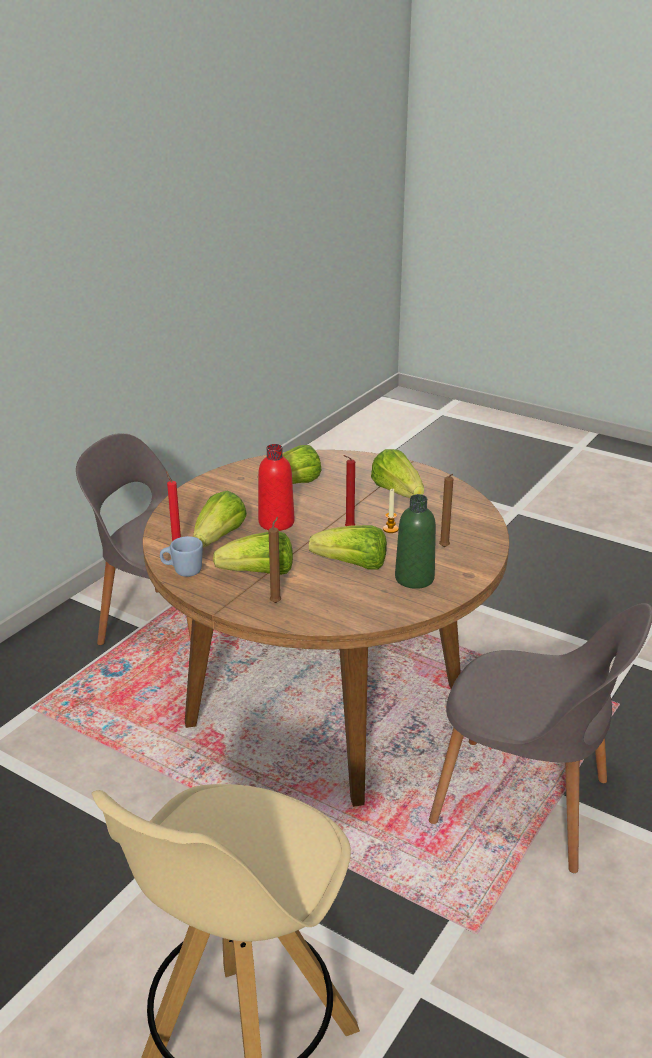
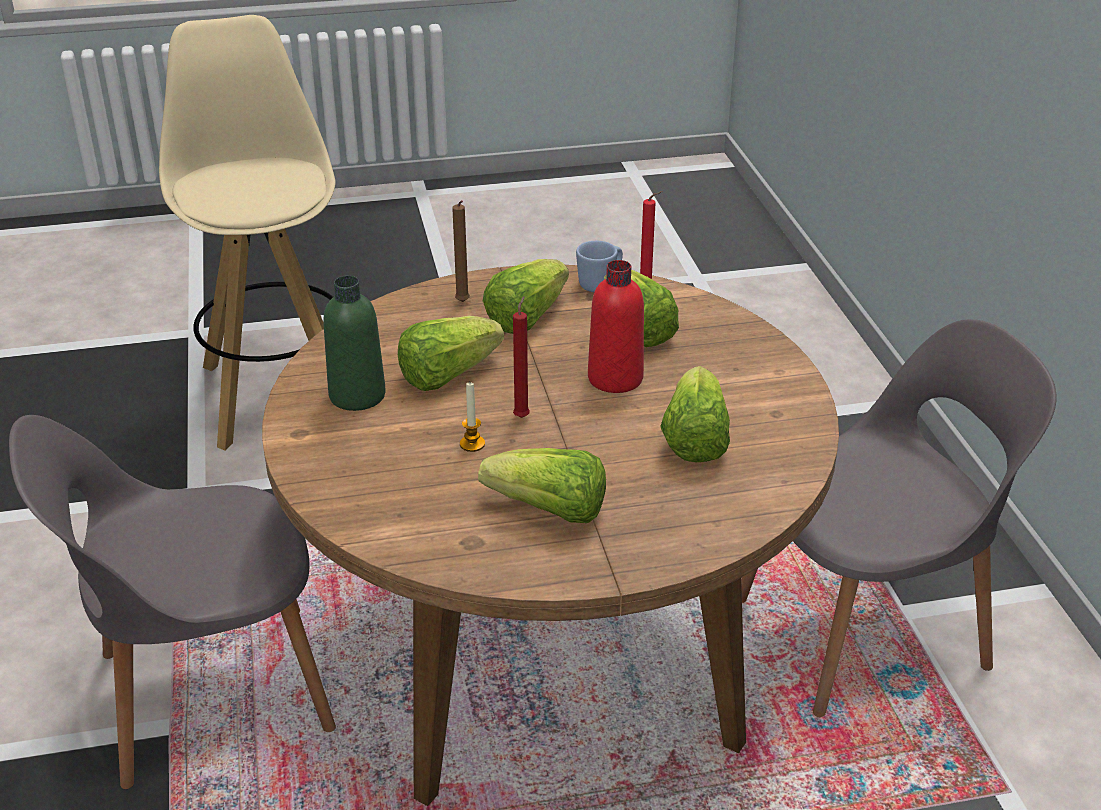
camera: 135 degrees right, 5 degrees up
brown candle [439,474,453,547] -> none

